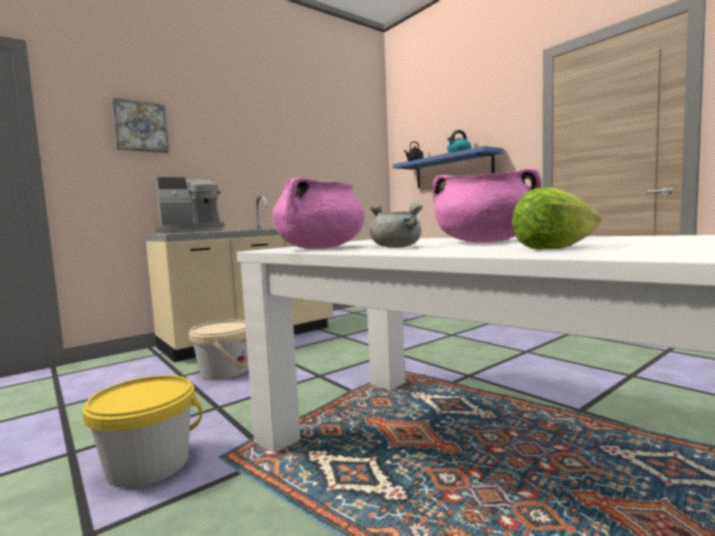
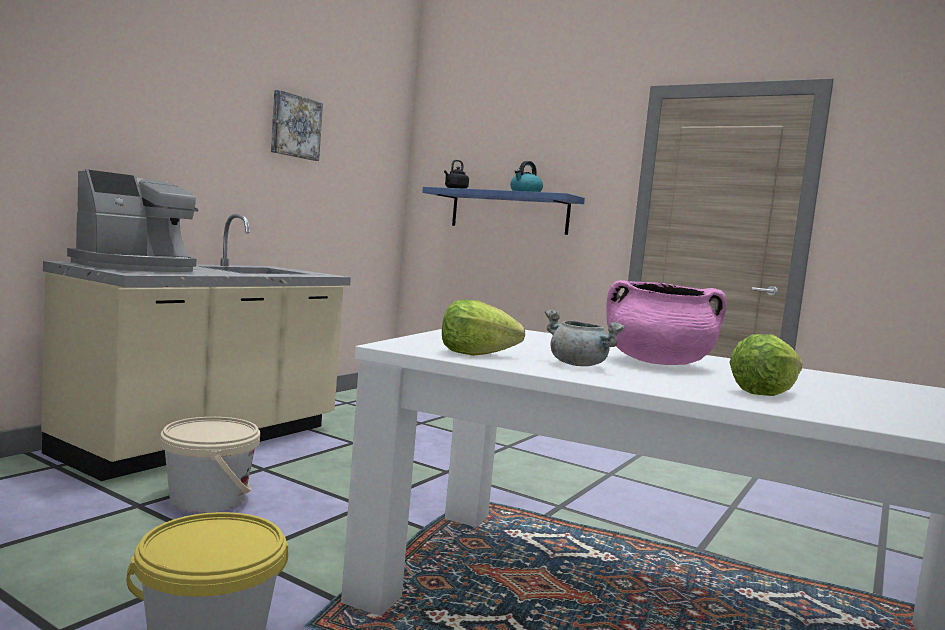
camera: 20 degrees left, 0 degrees up
picture [111,98,169,153] -> picture moved to [271,90,323,161]
pink cooking pot [272,178,365,249] -> lettuce [442,300,526,356]

